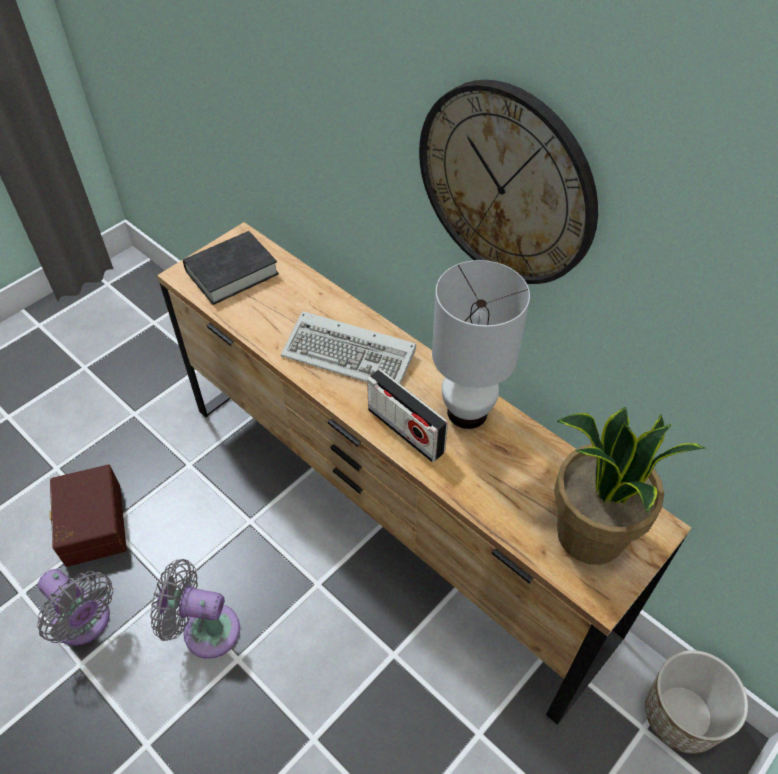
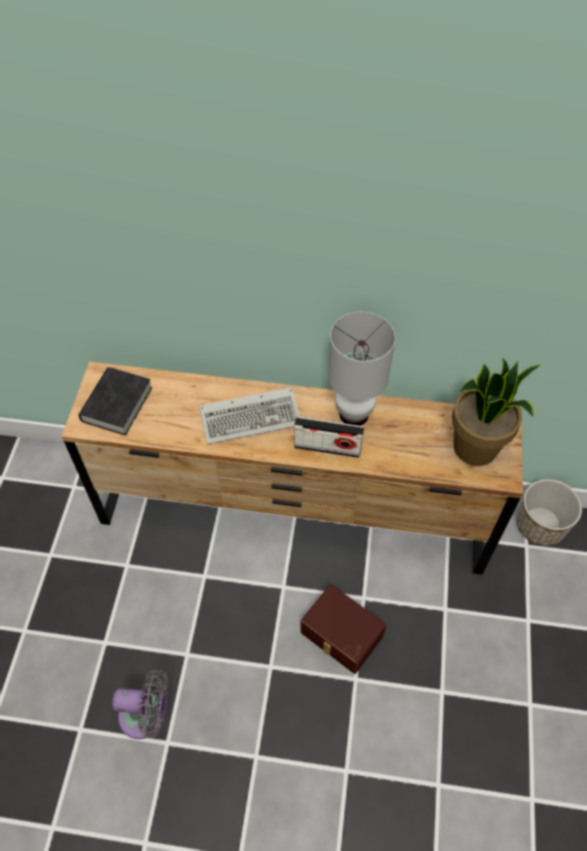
camera: 35 degrees left, 5 degrees up
brown storage box [49,465,127,567] -> brown storage box moved to [300,584,386,674]
grey fan [150,559,240,659] -> none
wall clock [419,80,598,284] -> none

